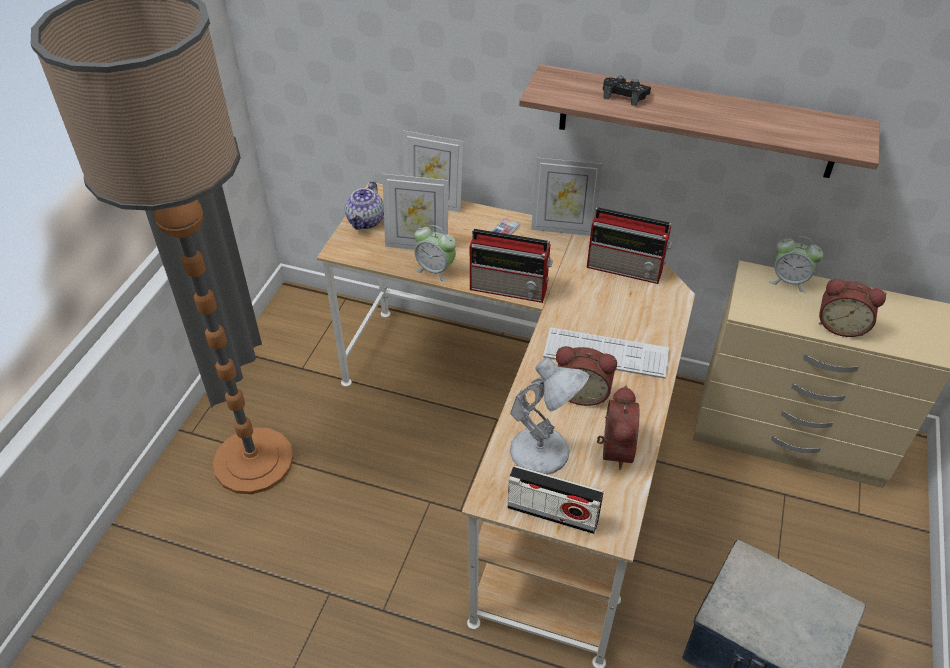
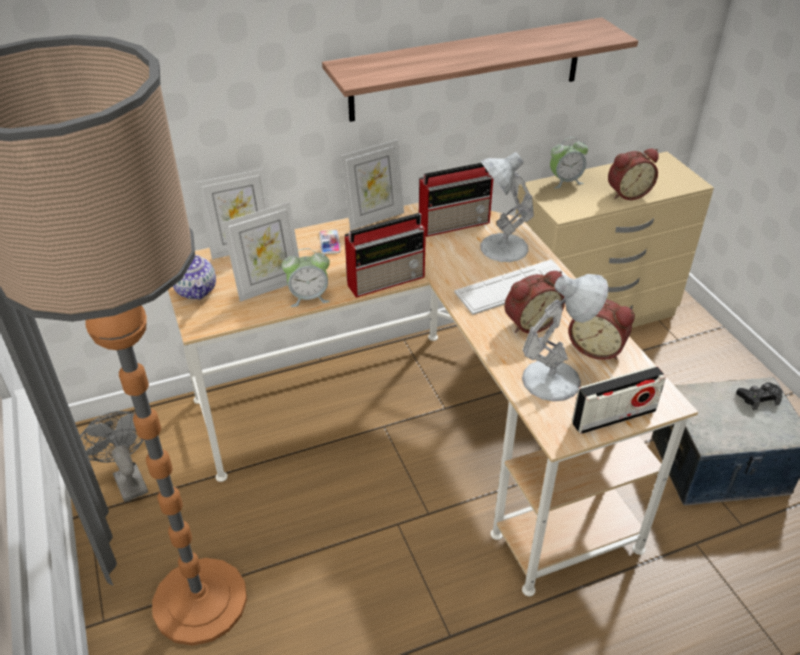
camera: 40 degrees left, 5 degrees down
alarm clock [597,386,639,470] -> alarm clock turned 150 degrees clockwise [568,299,635,360]
black game controller [603,76,651,106] -> black game controller moved to [736,382,783,410]
none -> grey fan [80,411,148,502]
none -> white table lamp [480,152,534,262]

